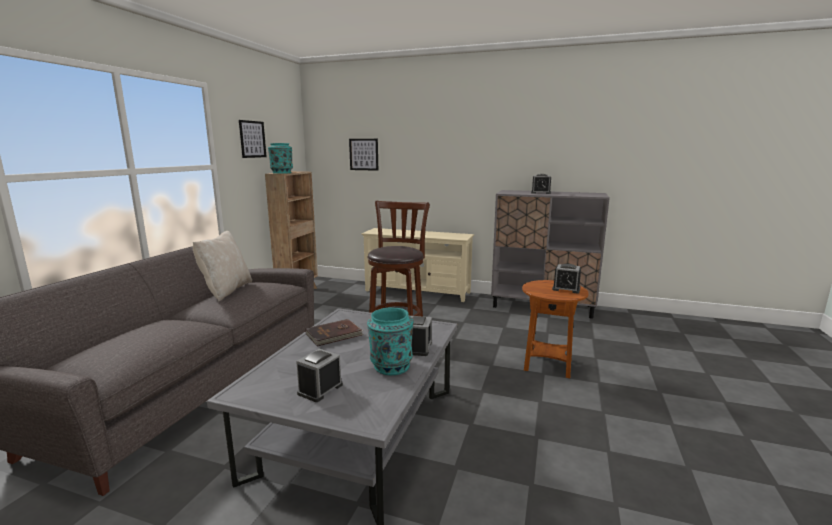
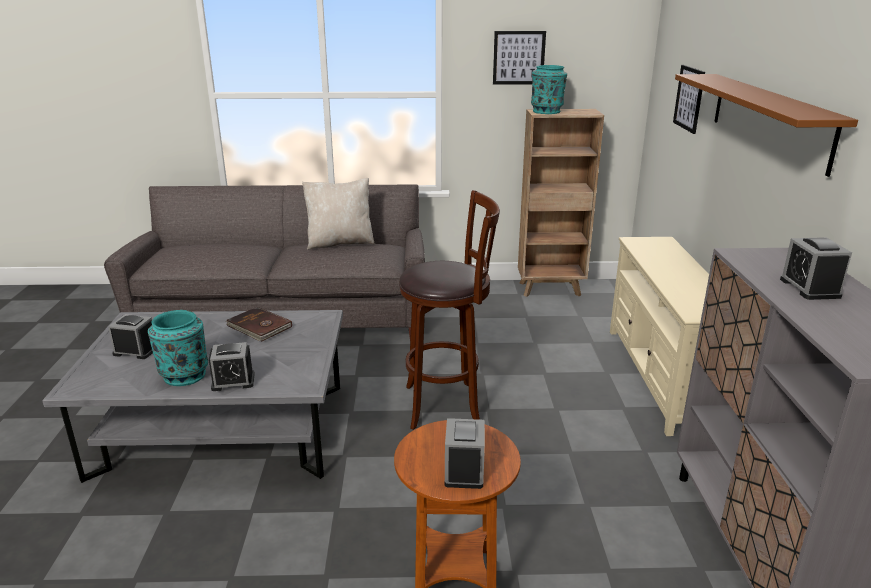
camera: 70 degrees right, 10 degrees up
none -> brown shelf [675,74,858,177]

